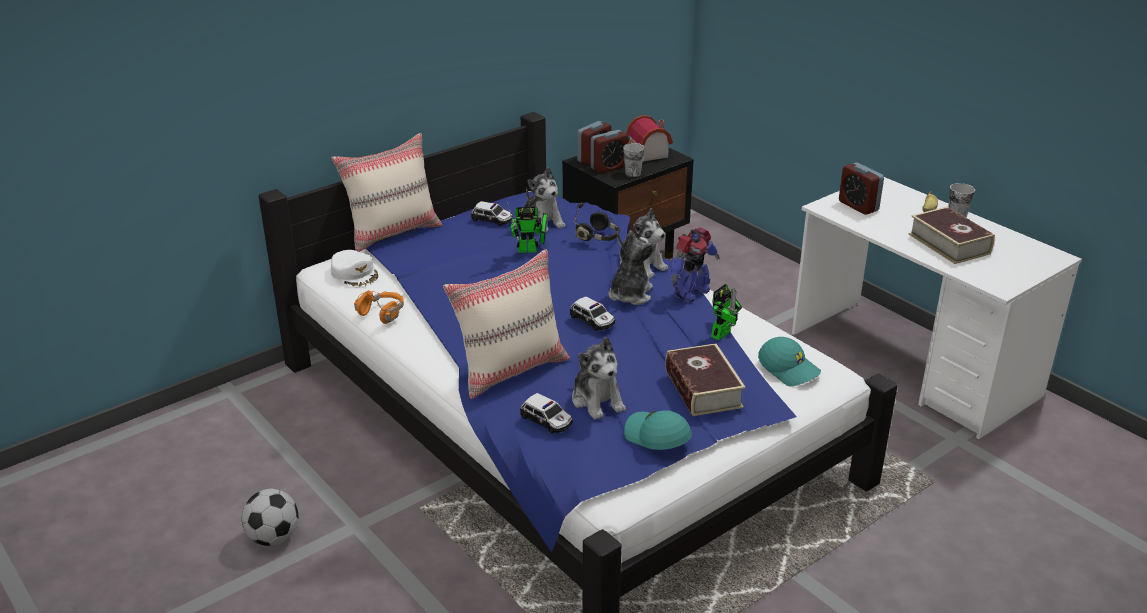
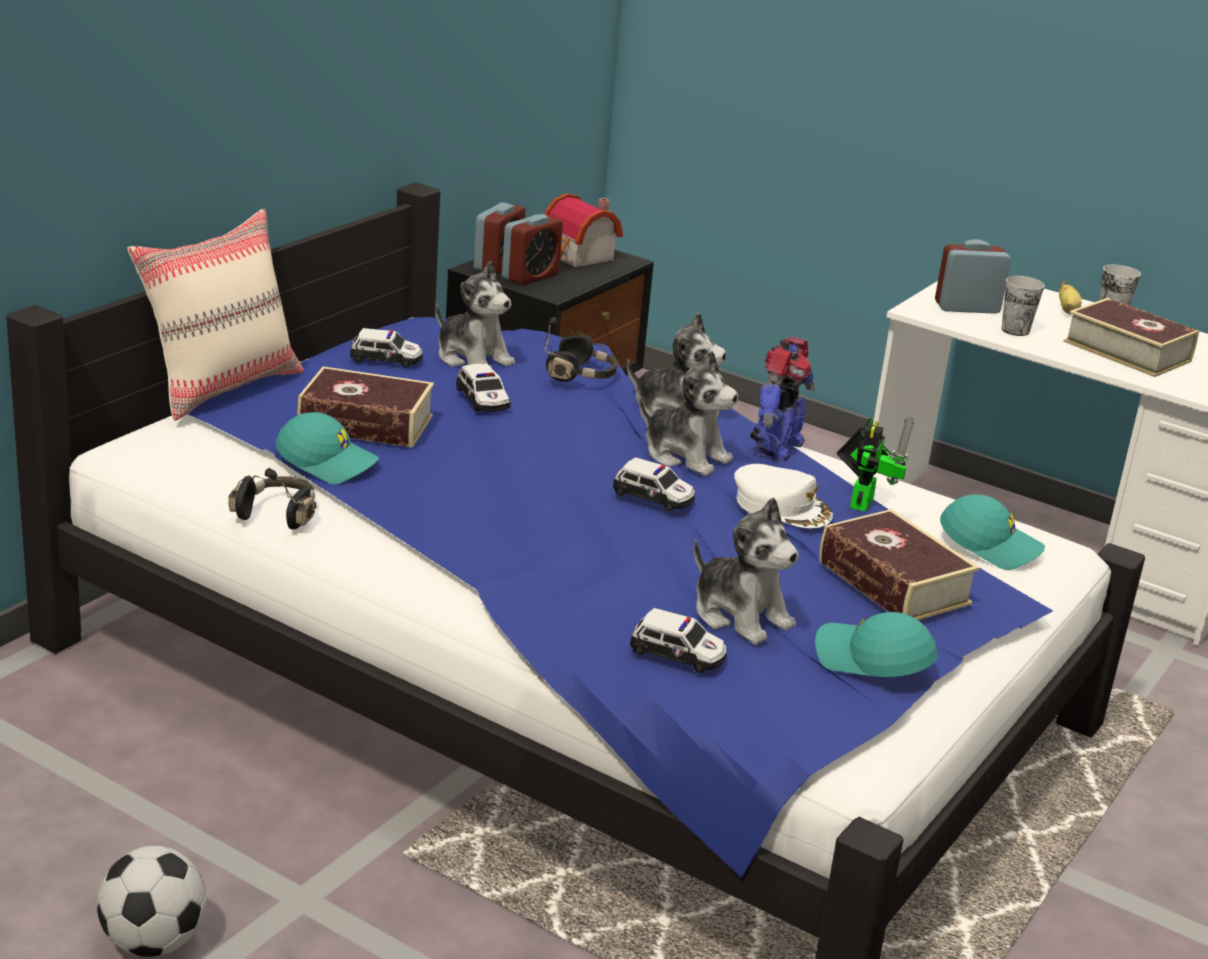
camera: 20 degrees left, 5 degrees down
white cap [331,250,378,287] -> white cap moved to [734,464,833,529]
orange headphones [354,290,404,324] -> black headphones [228,468,317,530]
beige pillow [443,249,570,399] -> none
toy robot [507,202,548,253] -> toy car [456,364,511,412]
plush toy [608,230,656,305] -> plush toy turned 120 degrees clockwise [639,351,739,476]
cup [623,143,645,177] -> cup moved to [1002,276,1045,336]
alarm clock [839,163,884,215] -> alarm clock turned 135 degrees clockwise [935,239,1011,314]
none -> turquoise cap [276,412,379,484]
none -> book [298,366,434,448]

